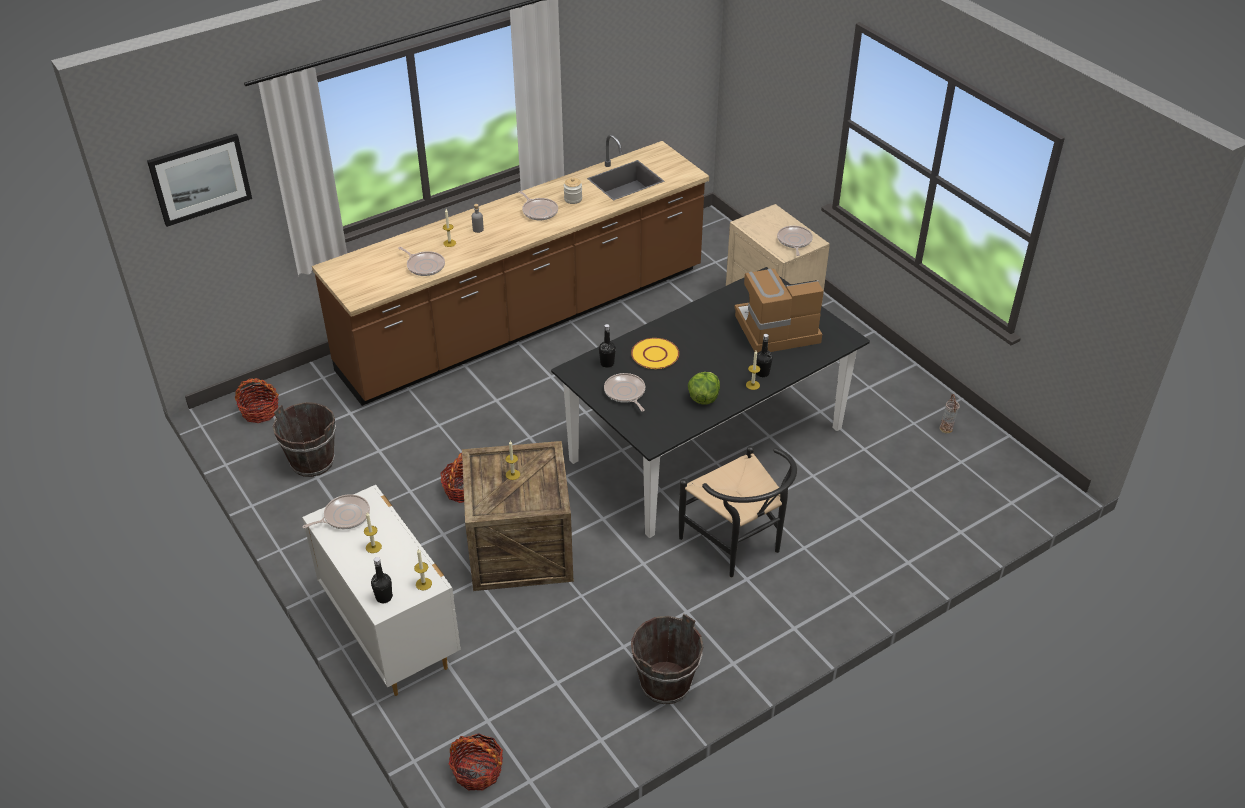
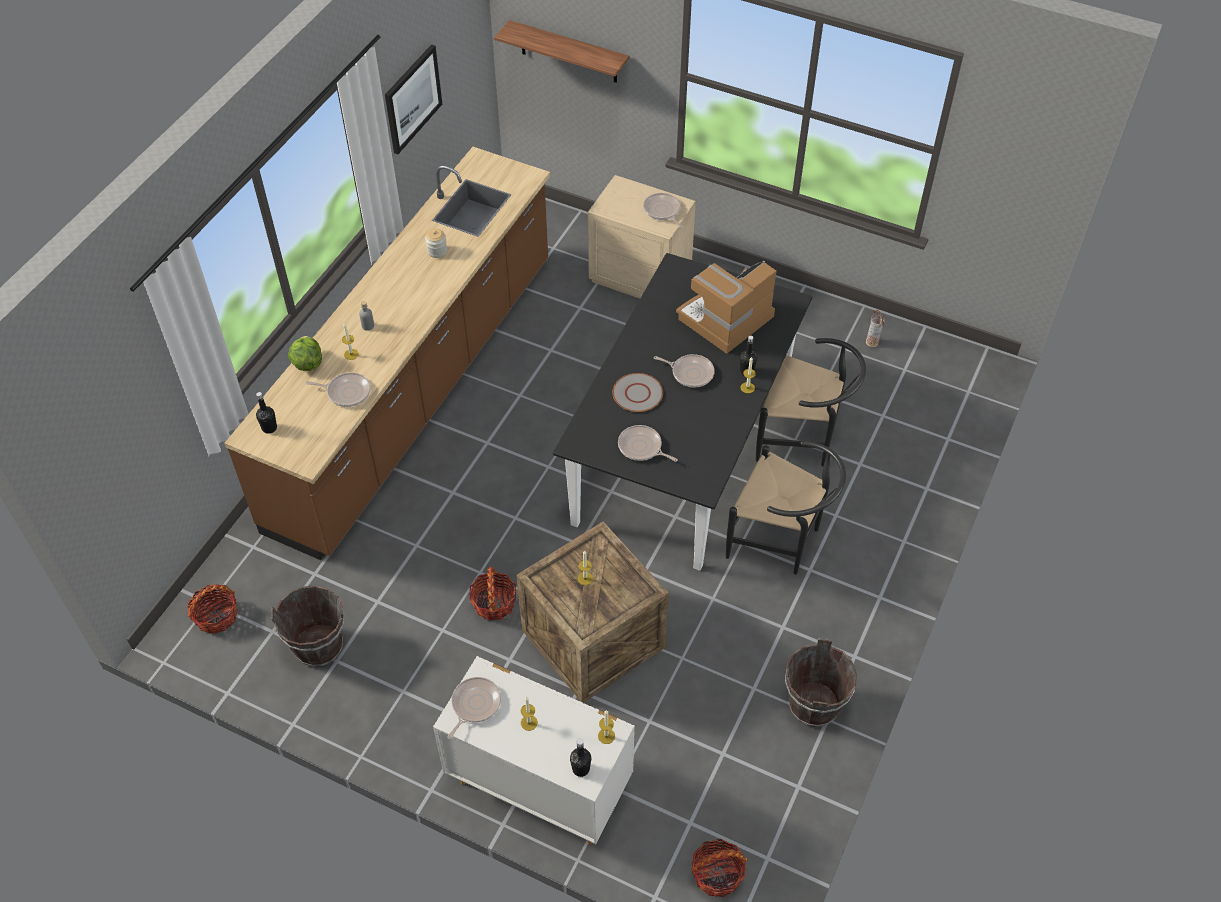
camera: 30 degrees left, 10 degrees up
picture [147,134,252,227] -> picture moved to [385,44,442,154]
frying pan [519,191,558,220] -> frying pan moved to [654,354,715,388]
black bottle [599,324,616,368] -> black bottle moved to [256,392,277,434]
yellow plate [631,338,679,369] -> grey plate [612,373,663,412]
lettuce [688,372,720,405] -> lettuce moved to [288,336,322,371]
none -> shelf [494,20,629,83]
none -> black chair [755,338,866,467]

